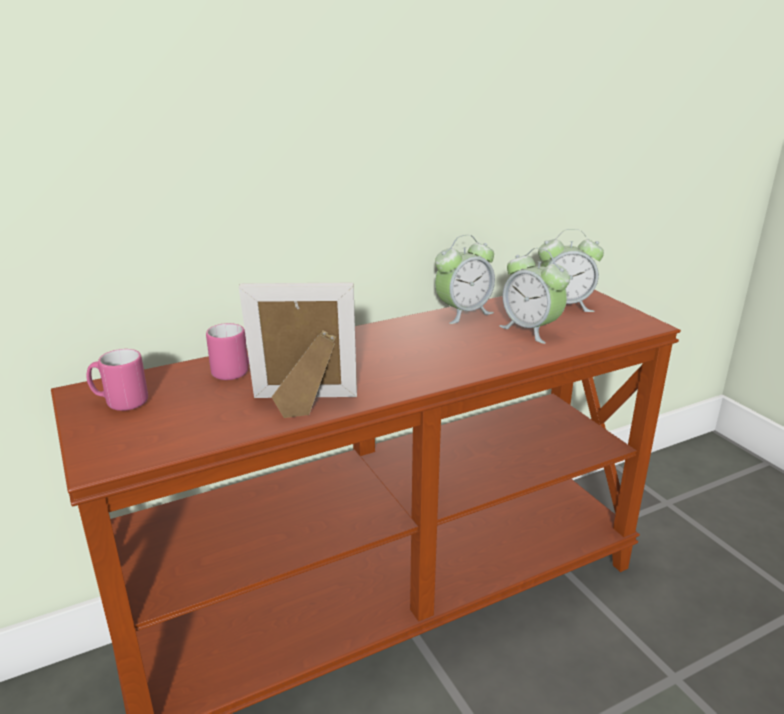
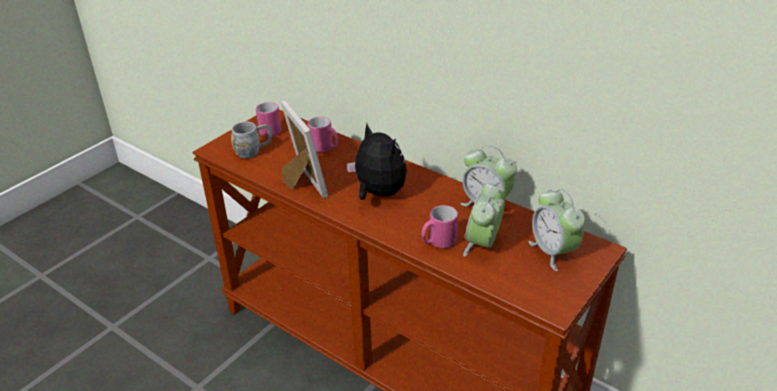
camera: 65 degrees right, 10 degrees up
none -> grey mug [231,121,272,159]
none -> plush toy [347,123,407,200]
none -> pink mug [422,205,458,249]

